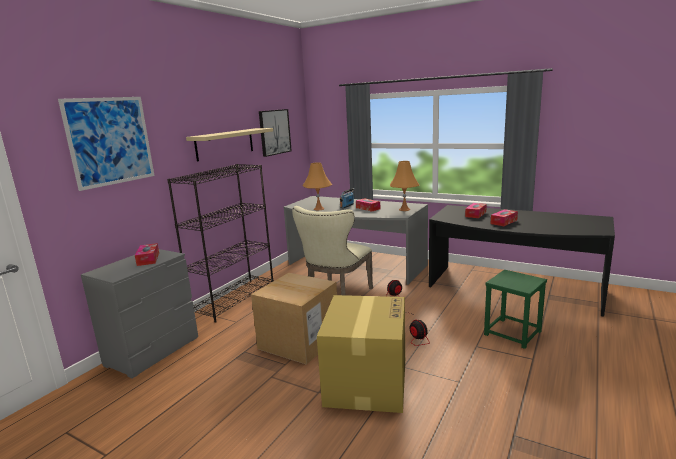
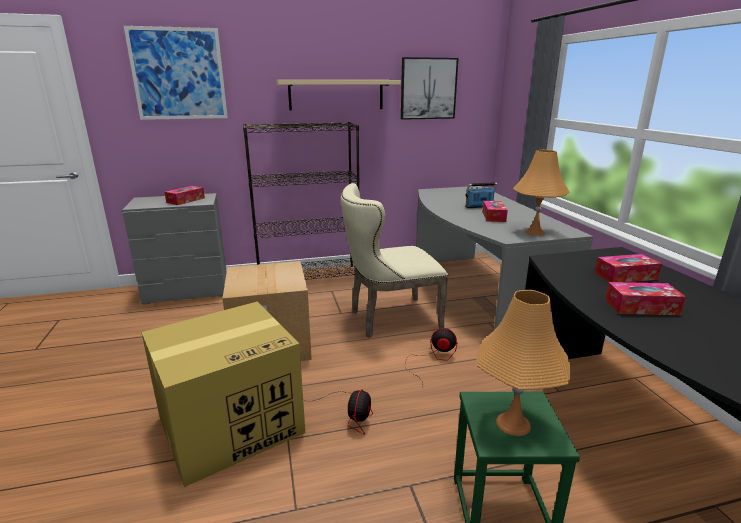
camera: 45 degrees right, 5 degrees up
orange table lamp [303,162,332,210] -> orange table lamp moved to [476,290,570,436]

